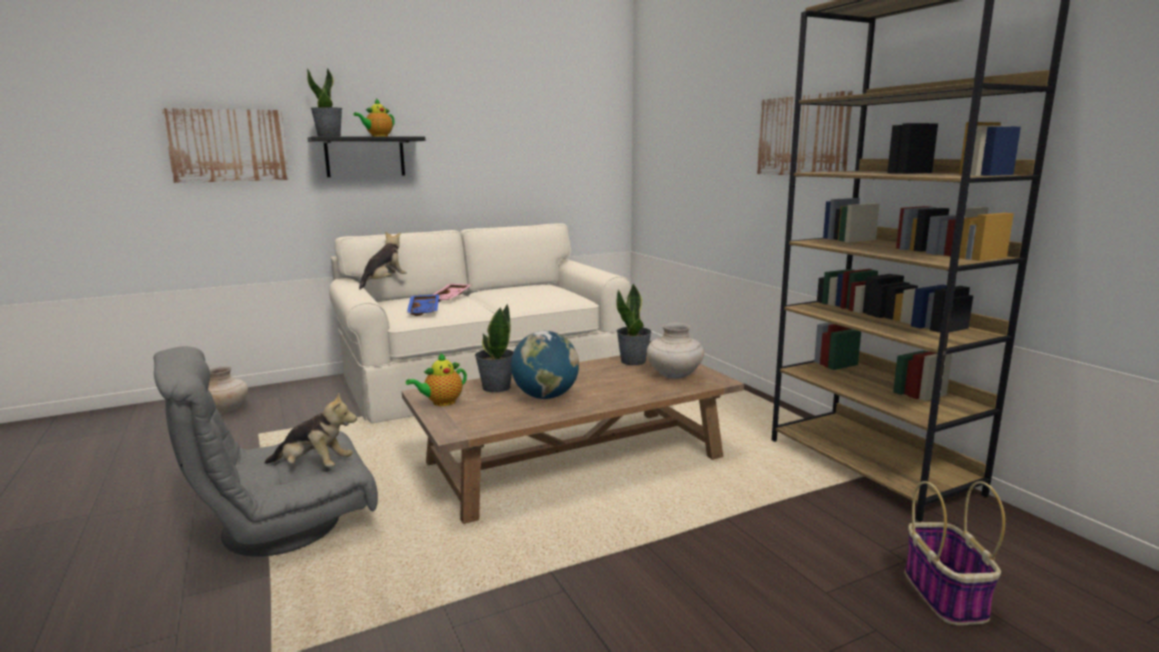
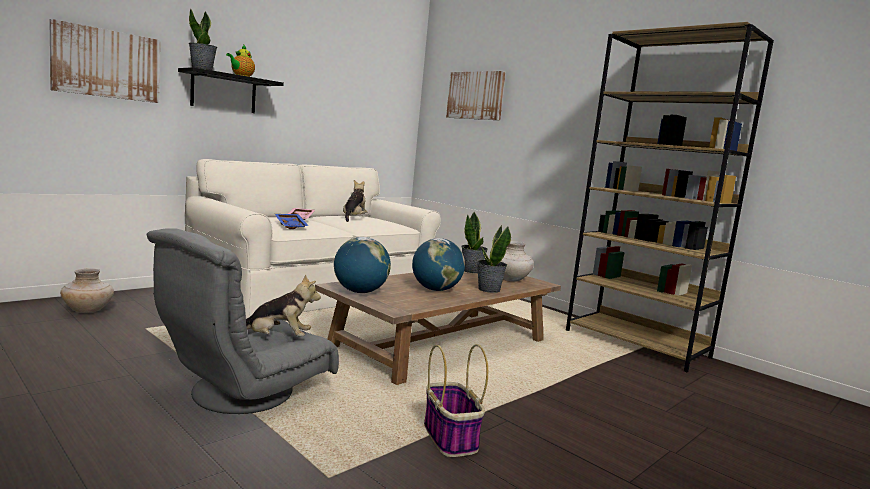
camera: 20 degrees left, 5 degrees down
plush toy [359,232,407,290] -> plush toy moved to [343,180,368,222]
teapot [406,353,467,406] -> globe [334,237,391,293]
potted plant [475,304,513,393] -> potted plant moved to [477,225,511,293]
picture [757,90,853,175] -> picture moved to [446,71,506,120]
basket [905,481,1005,625] -> basket moved to [424,344,488,457]

